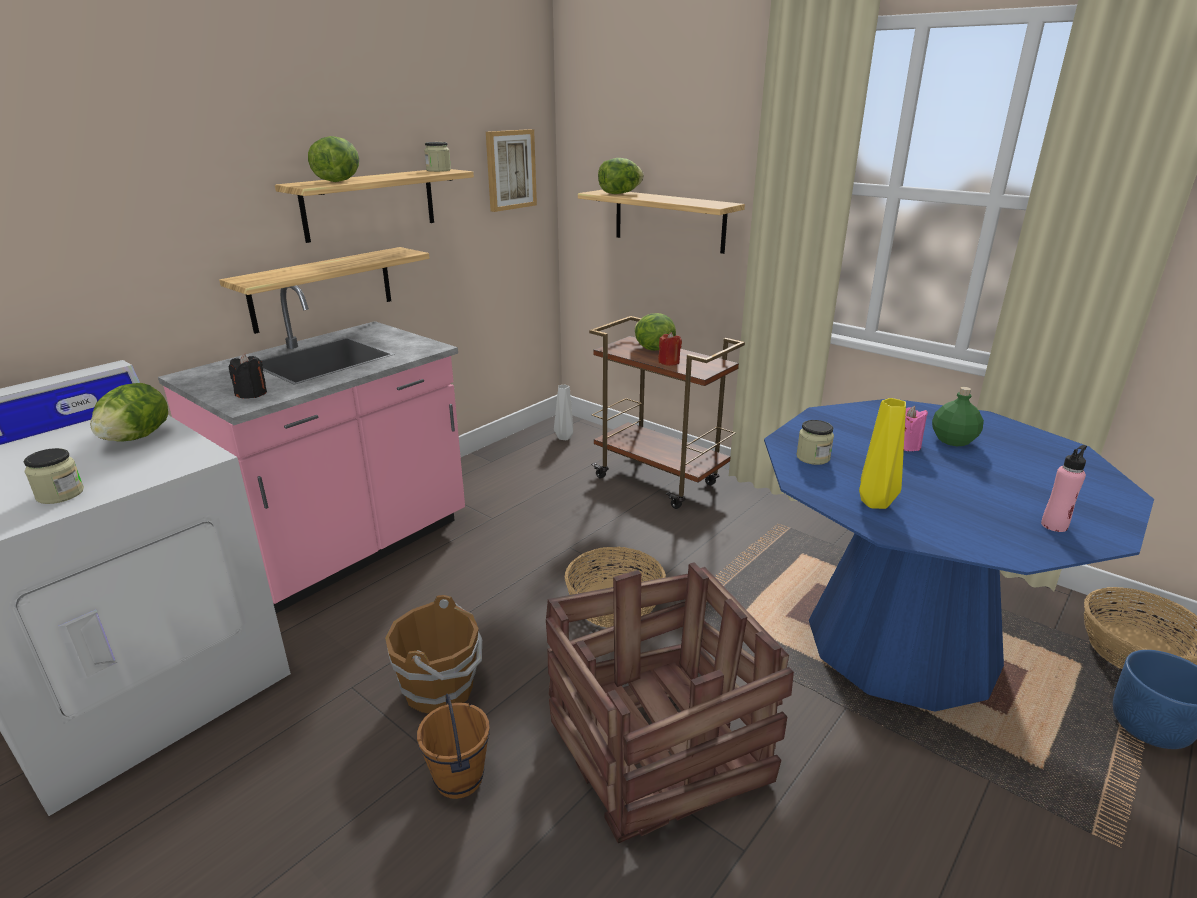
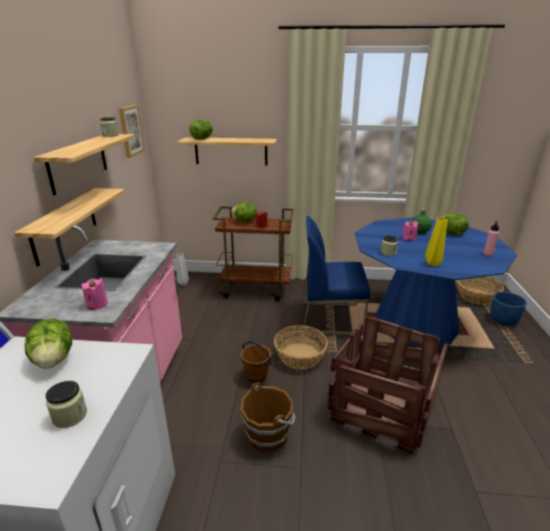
camera: 35 degrees left, 0 degrees up
black candle [229,354,267,399] -> pink candle [82,278,108,310]
lettuce [308,136,359,182] -> lettuce moved to [442,213,469,235]
brown bucket [417,694,490,799] -> brown bucket moved to [241,341,272,384]
none -> blue chair [302,216,370,335]

